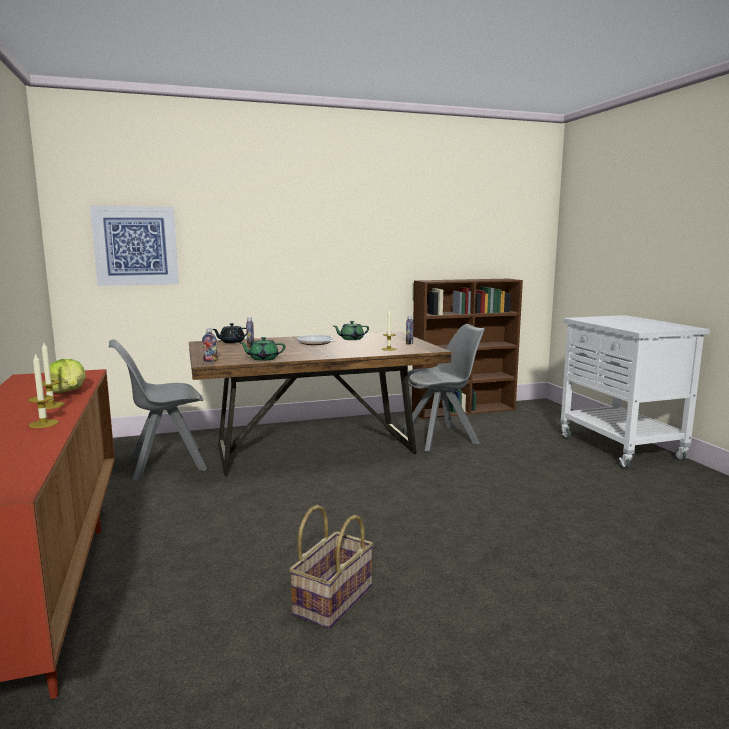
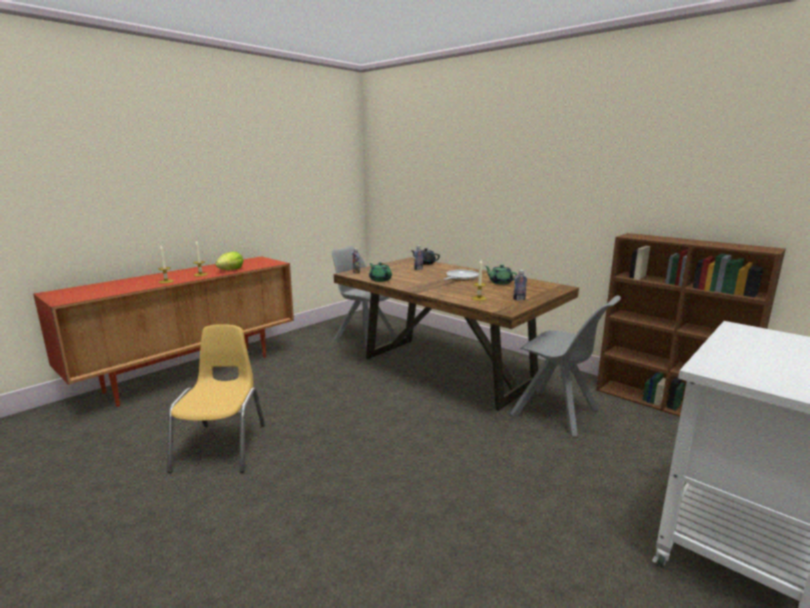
camera: 60 degrees right, 5 degrees up
picture [90,205,179,286] -> none
basket [289,505,373,629] -> yellow chair [167,324,265,473]

